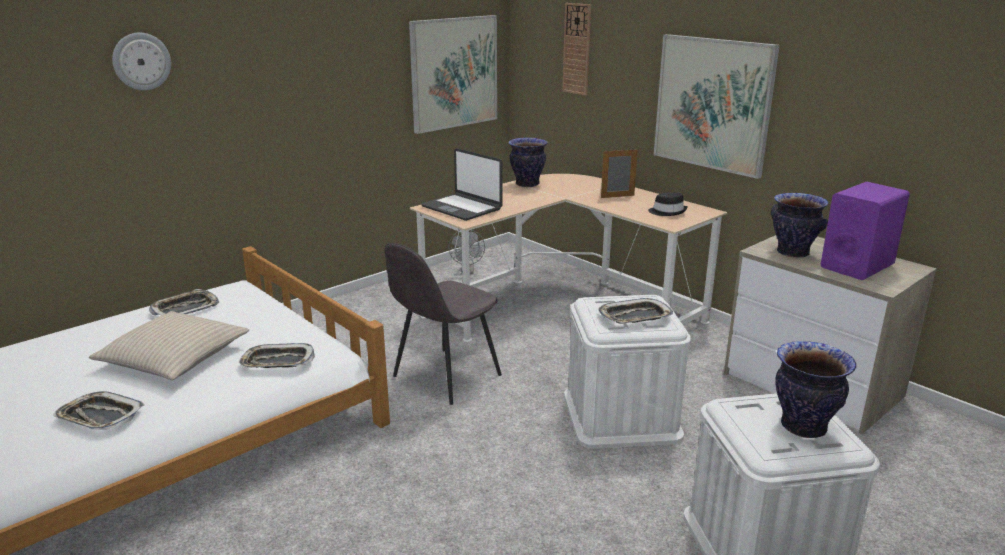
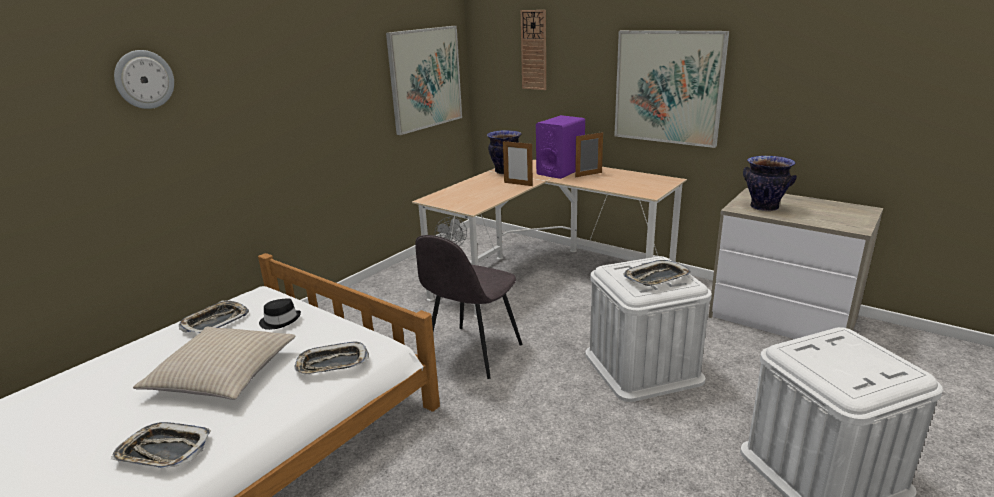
camera: 10 degrees left, 0 degrees up
laptop [421,148,502,221] -> none
black hat [648,193,688,216] -> black hat moved to [259,298,301,330]
vase [775,341,856,438] -> none
purple speaker [821,182,910,280] -> purple speaker moved to [536,115,585,179]
none -> picture frame [503,140,533,186]

